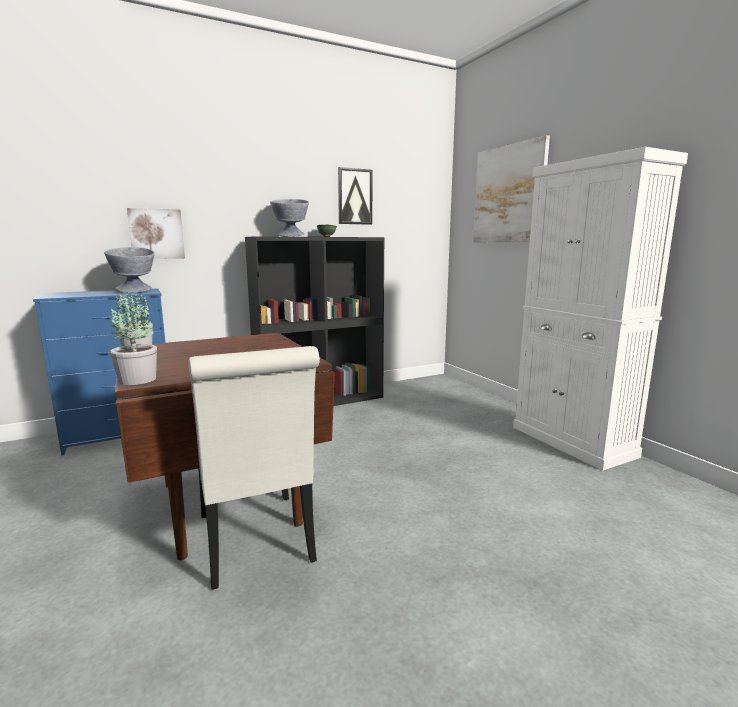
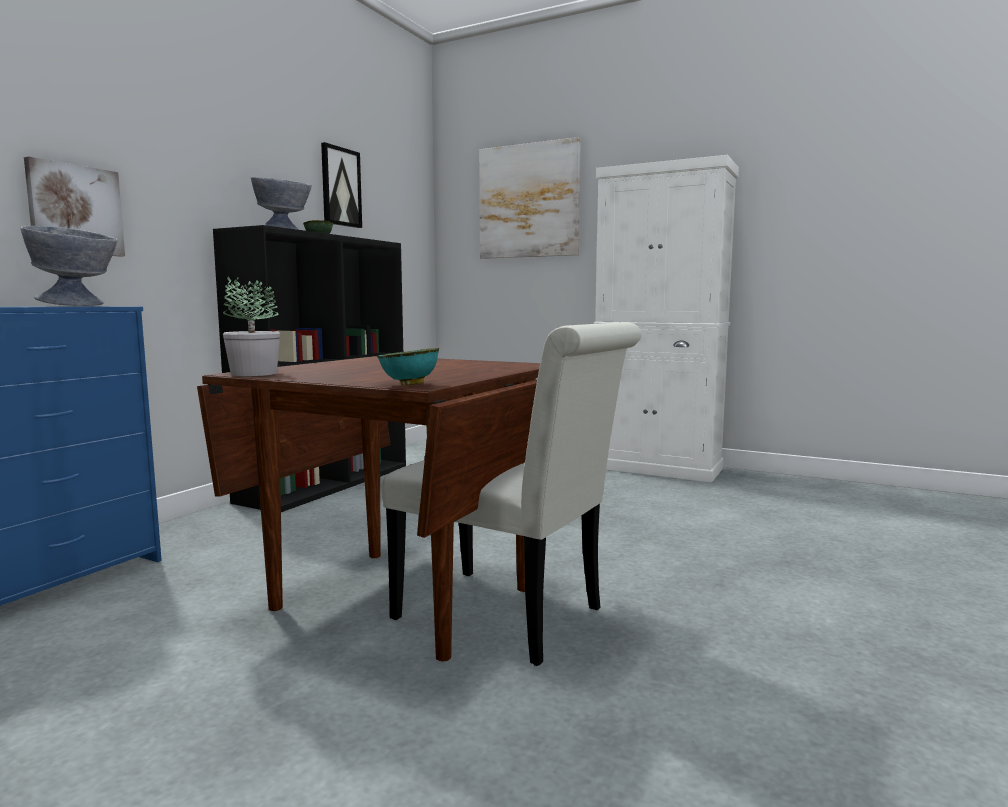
camera: 35 degrees left, 5 degrees down
potted plant [110,308,157,385] -> turquoise bowl [377,348,439,385]

